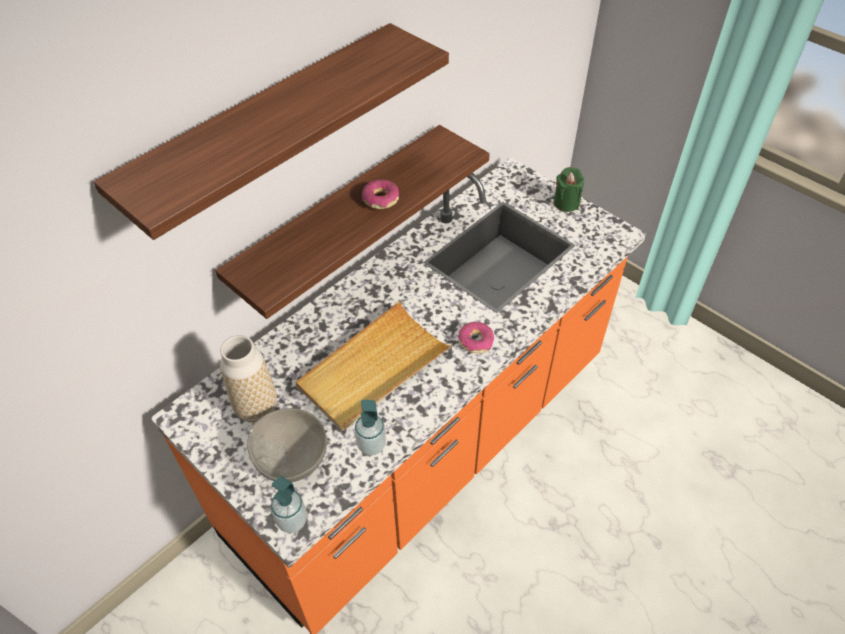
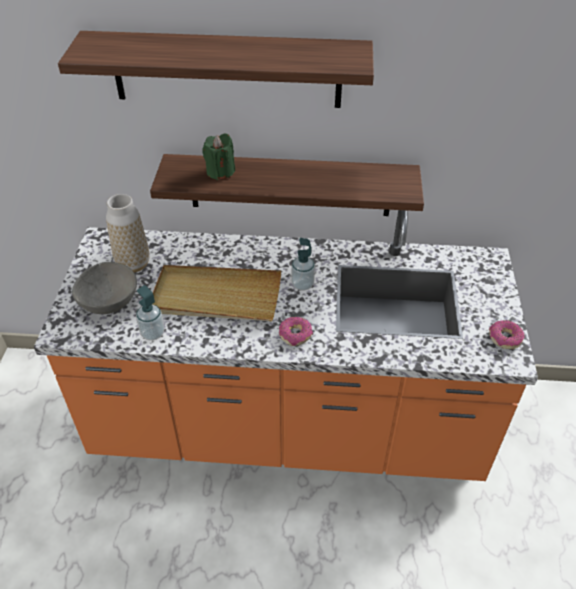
camera: 50 degrees right, 5 degrees down
soap dispenser [271,476,307,533] -> soap dispenser moved to [291,238,315,291]
donut [362,179,399,209] -> donut moved to [489,320,524,349]
green candle [554,167,584,212] -> green candle moved to [202,133,235,180]

